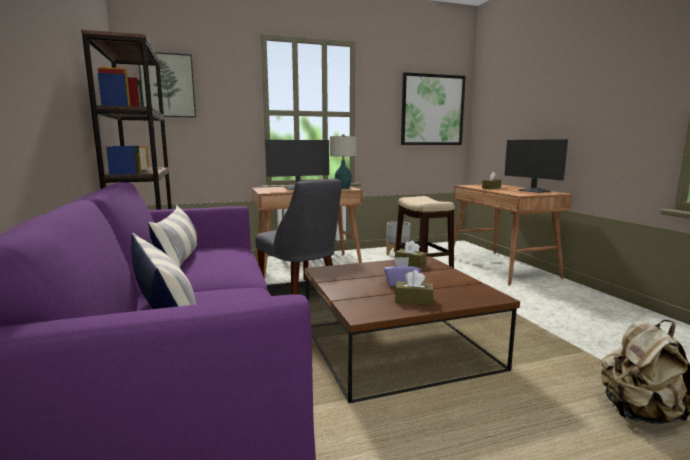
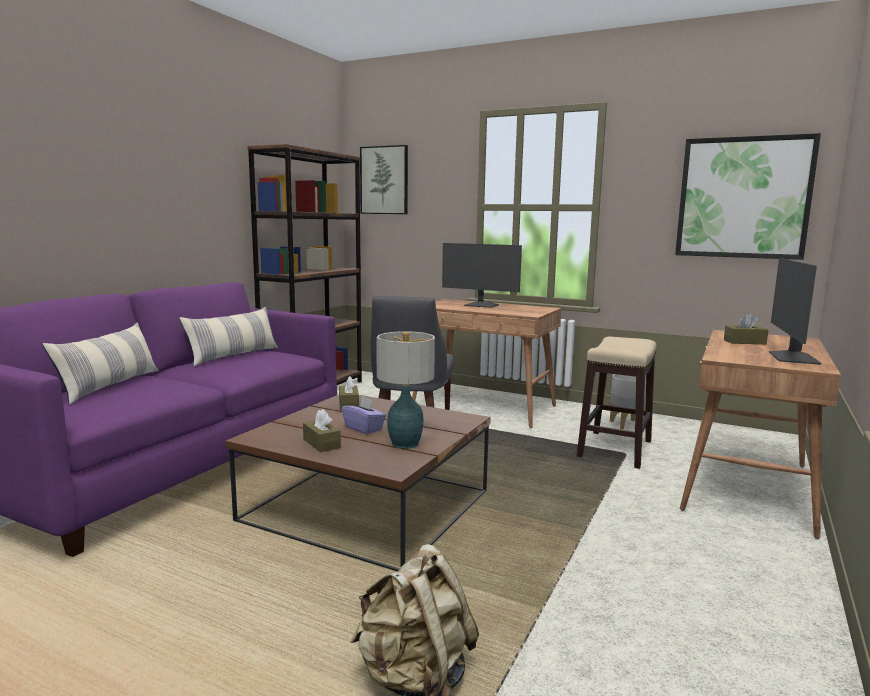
camera: 45 degrees right, 0 degrees up
table lamp [330,134,357,189] -> table lamp moved to [377,331,435,449]
brown tissue box [395,240,427,268] -> brown tissue box moved to [339,376,359,410]

